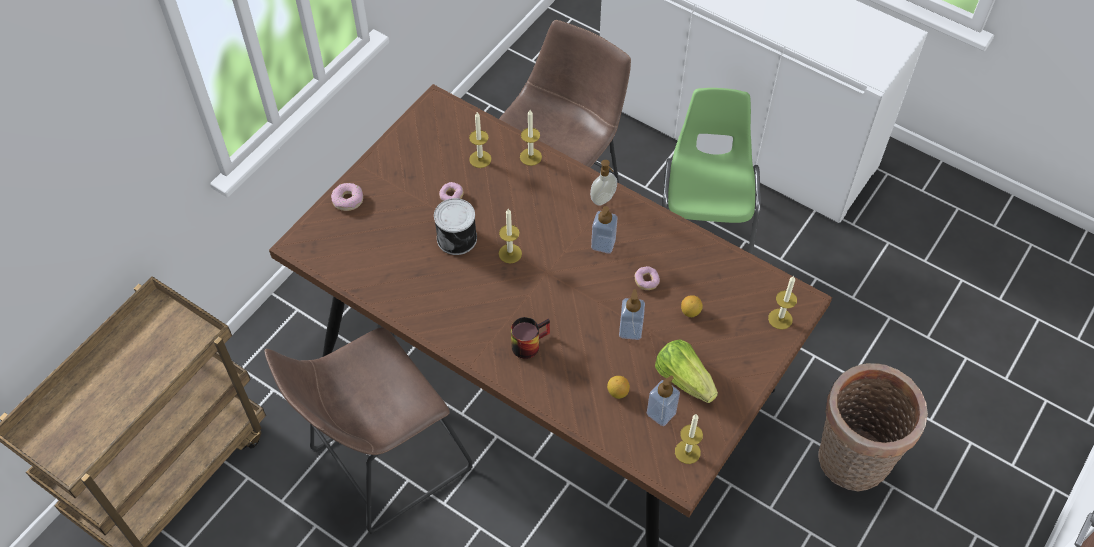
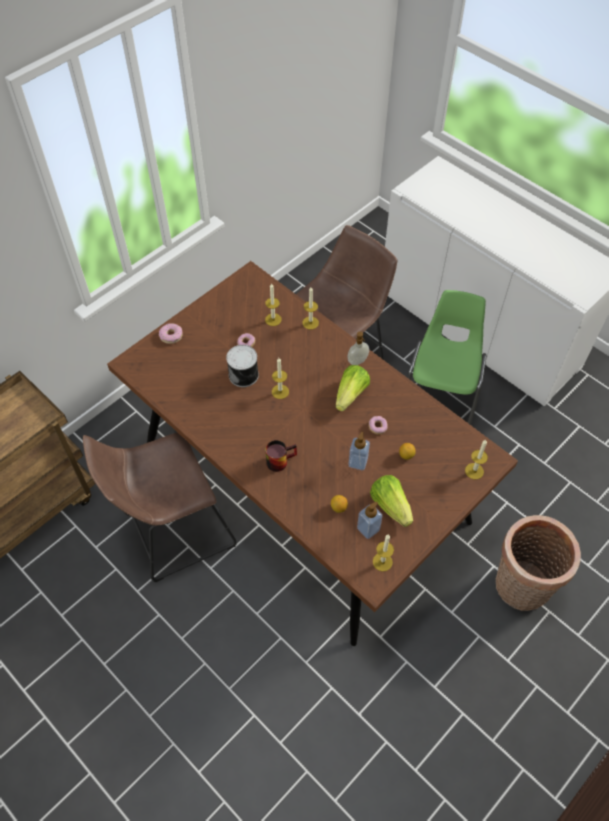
camera: 10 degrees right, 0 degrees up
soap dispenser [591,206,617,253] -> lettuce [336,365,370,412]

